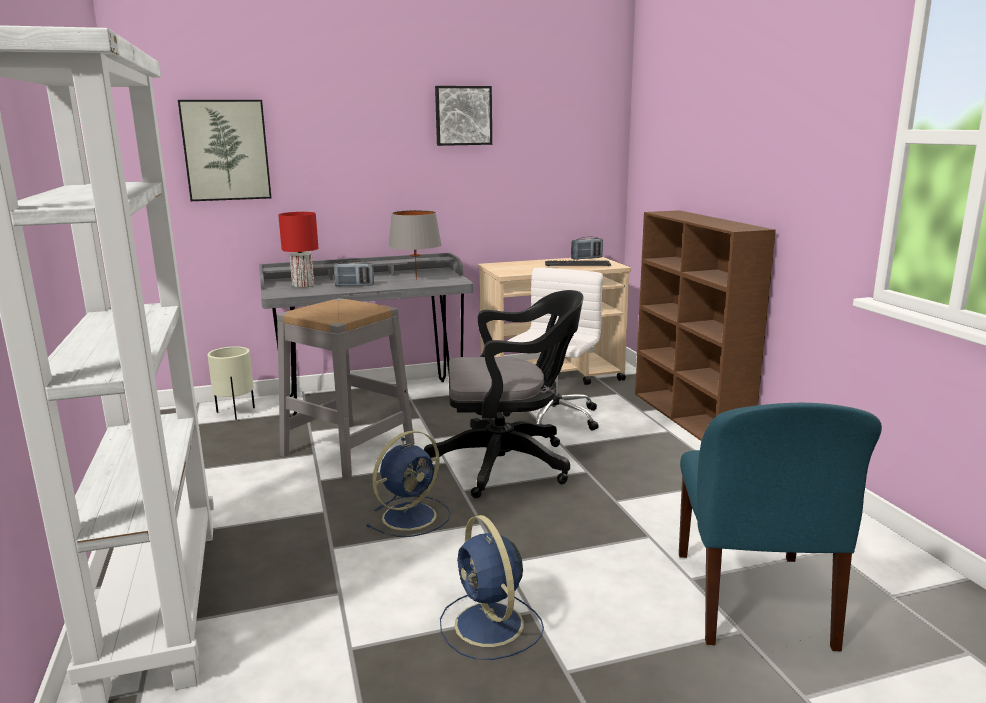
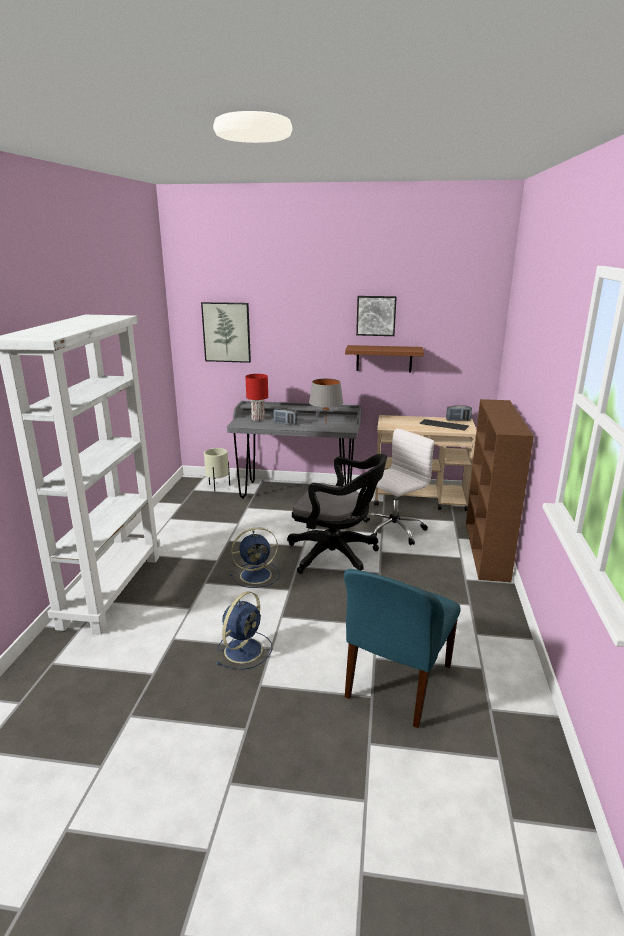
camera: 25 degrees right, 5 degrees up
grey stool [277,298,415,479] -> none
blue fan [440,515,544,660] -> blue fan turned 150 degrees counterclockwise [217,591,272,670]
none -> brown shelf [345,345,424,372]

